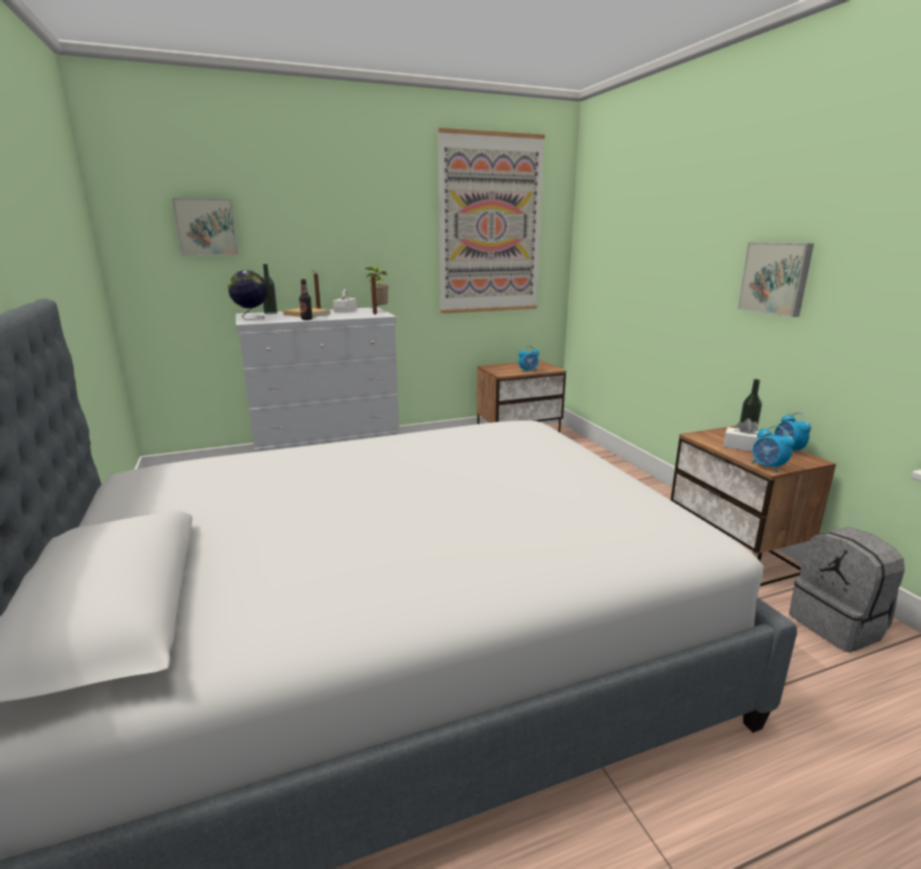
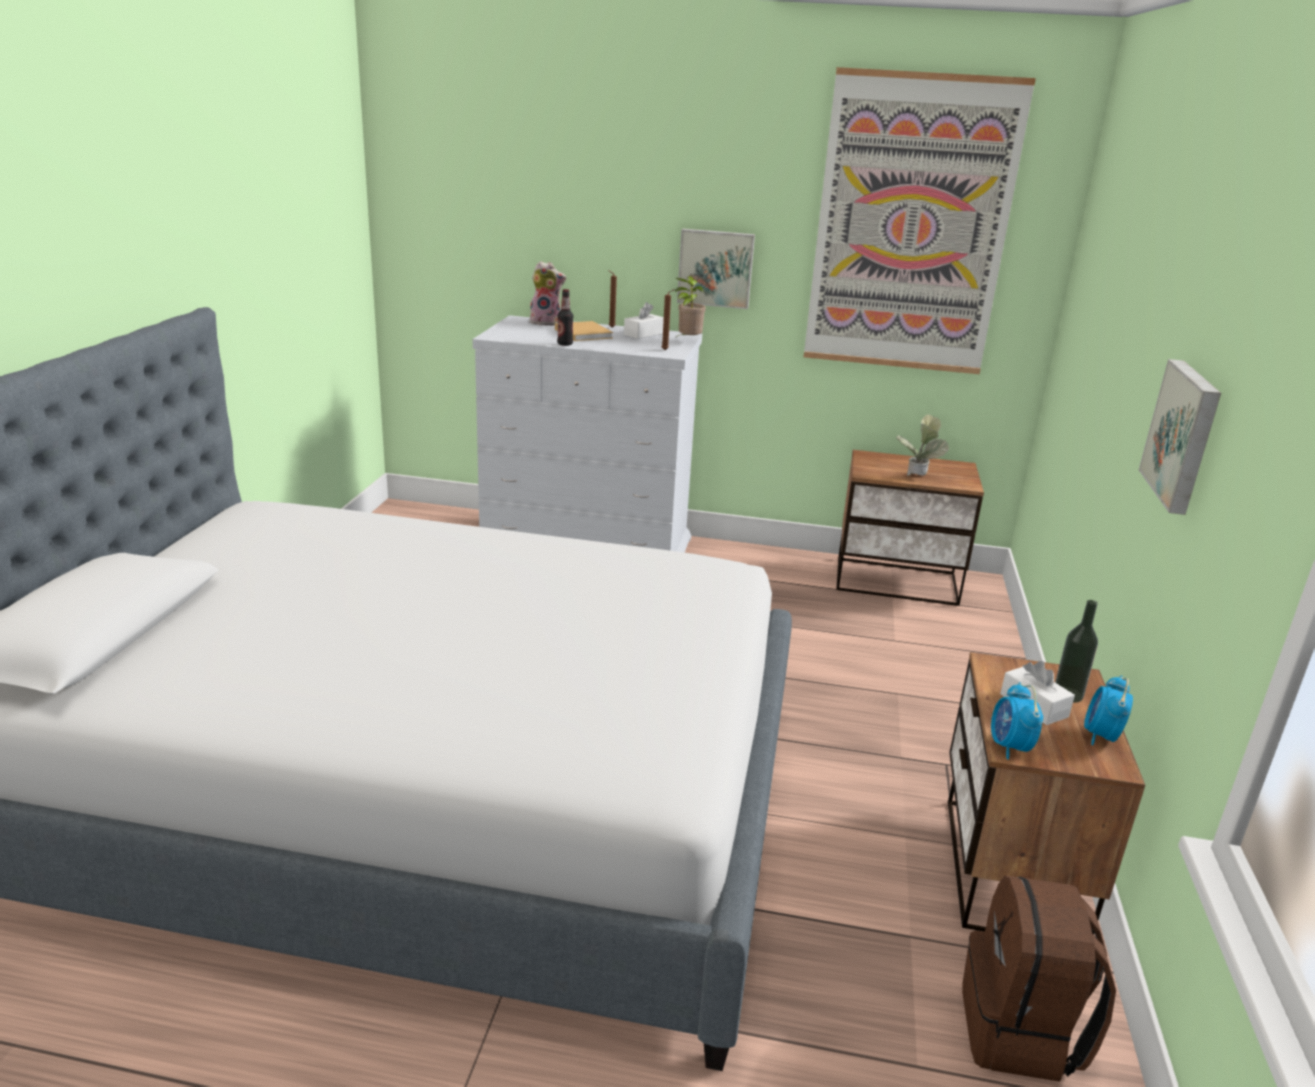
camera: 30 degrees right, 5 degrees up
picture [172,198,239,256] -> picture moved to [677,229,755,309]
globe [228,270,267,320] -> none
bottle [263,264,277,314] -> plush toy [530,261,566,326]
alarm clock [519,346,539,373] -> potted plant [895,414,949,476]
grey backpack [789,527,905,653] -> brown backpack [962,875,1116,1082]

